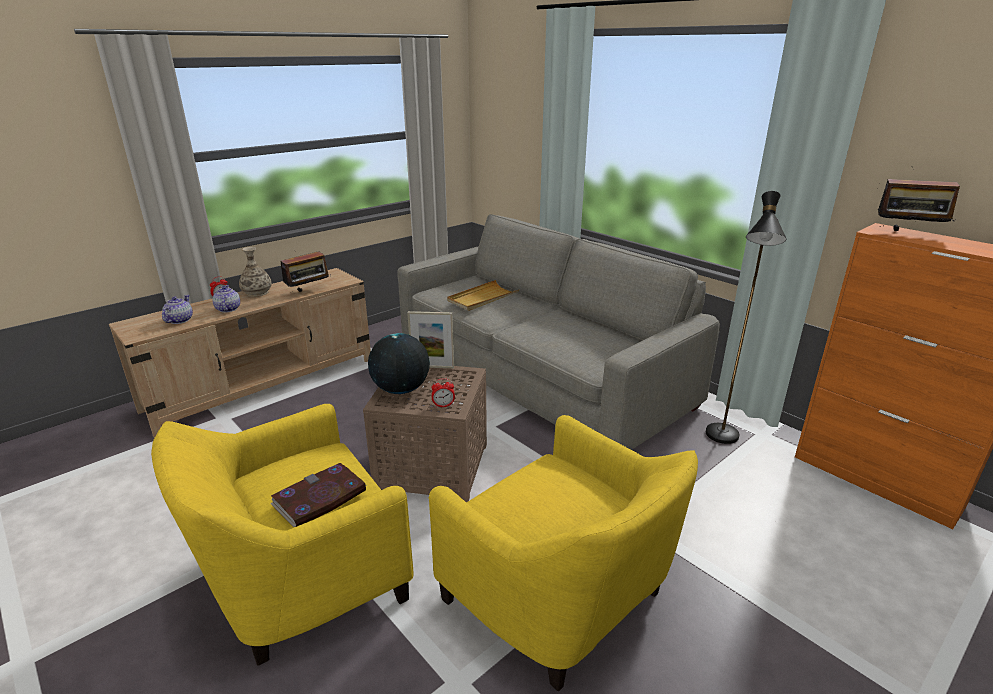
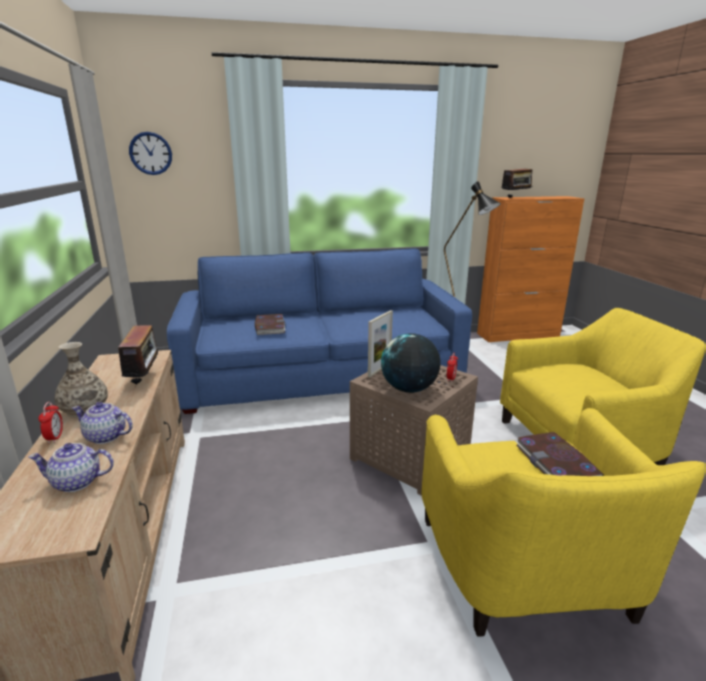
camera: 60 degrees left, 5 degrees down
teapot [162,295,193,324] -> teapot turned 45 degrees counterclockwise [28,443,114,492]
grey sofa [397,214,720,450] -> blue sofa [167,248,472,414]
beige tray [447,280,519,311] -> book [255,314,286,335]
none -> wall clock [129,132,172,175]

